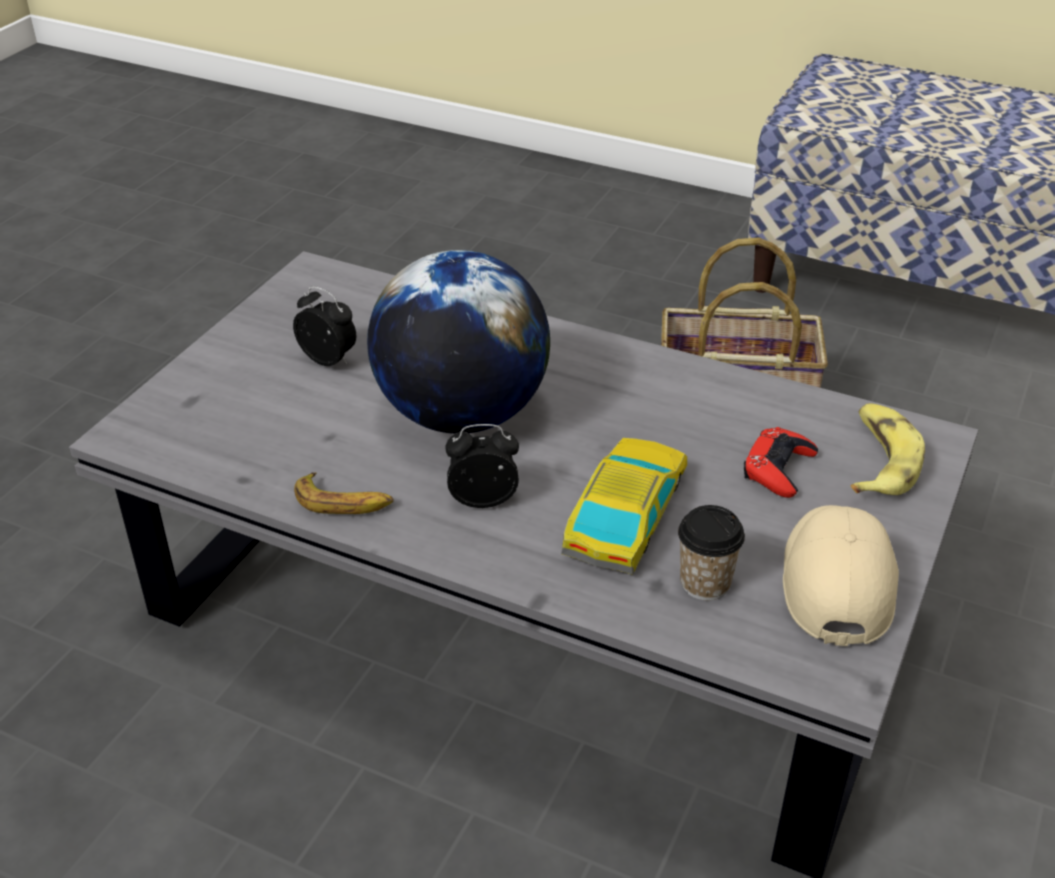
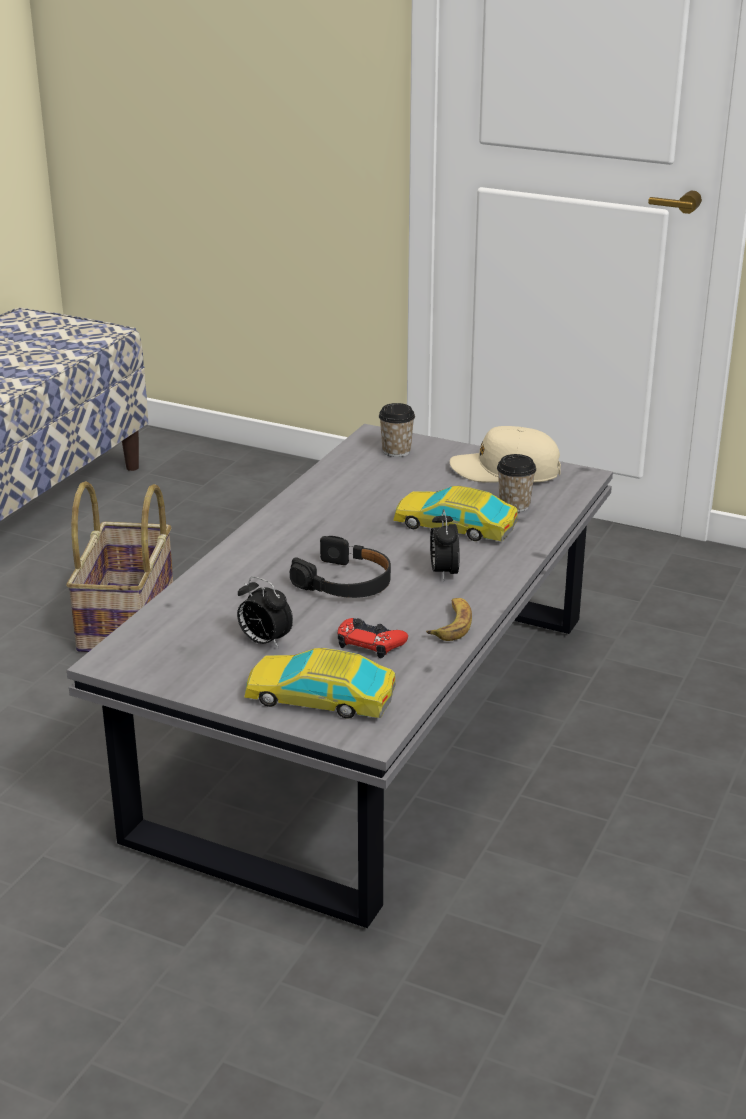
camera: 90 degrees left, 10 degrees down
alarm clock [293,286,356,366] -> alarm clock turned 90 degrees counterclockwise [237,577,293,649]
globe [367,250,550,434] -> black headphones [290,536,391,598]
red game controller [744,427,818,498] -> red game controller moved to [338,618,408,658]
banana [850,403,925,495] -> cup [379,403,415,457]
none -> toy car [244,648,396,718]

